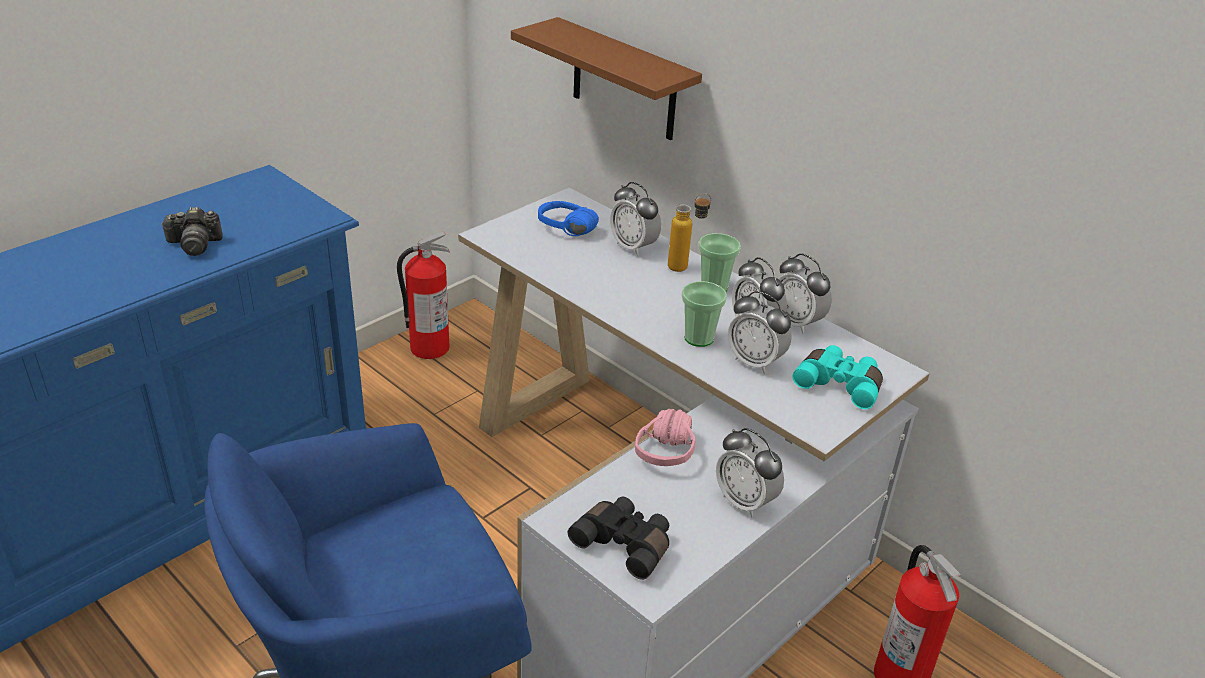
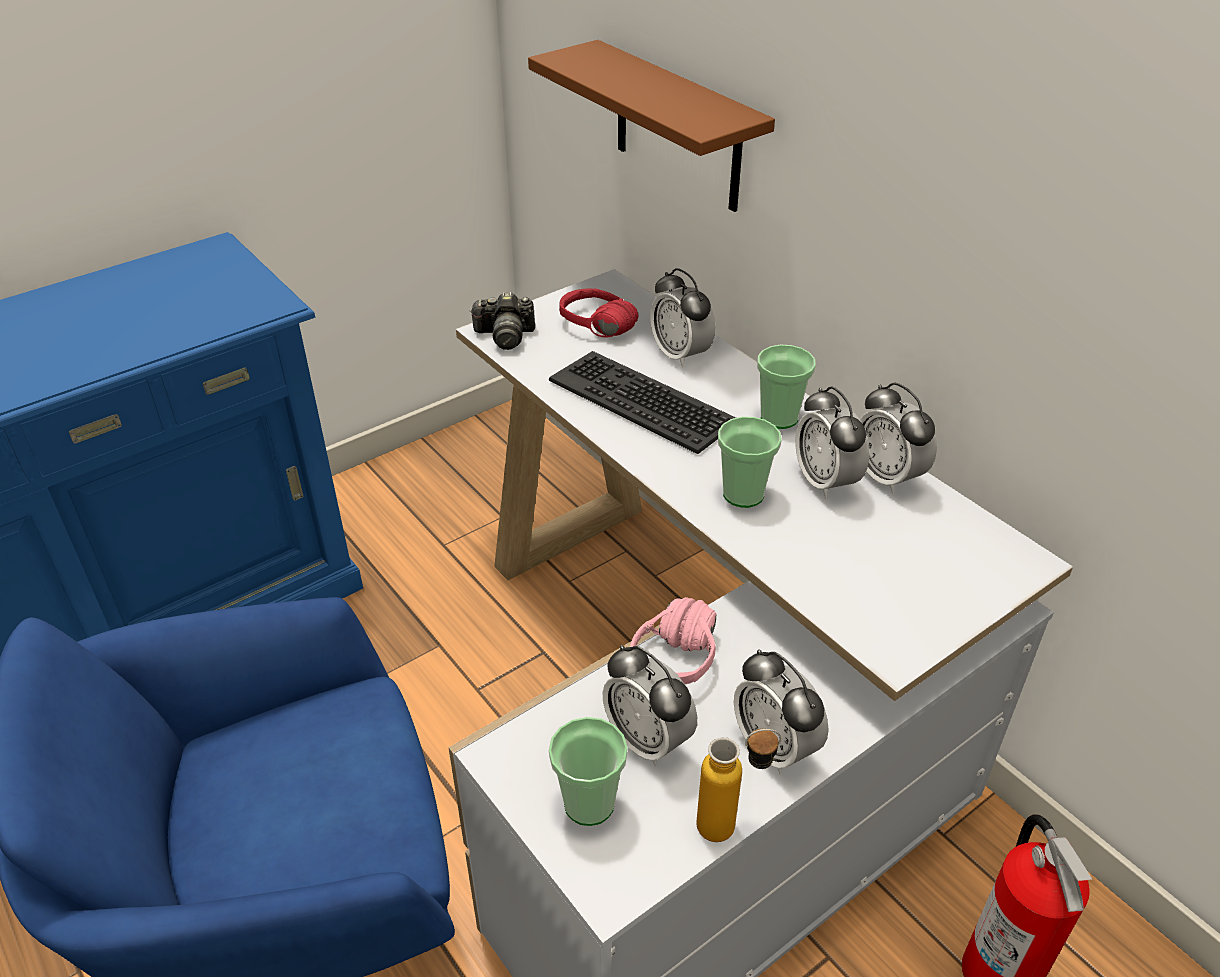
camera: 10 degrees right, 5 degrees up
camera [161,207,223,256] -> camera moved to [470,292,535,350]
fire extinguisher [397,231,450,359] -> none
blue headphones [538,201,599,236] -> red headphones [559,288,639,338]
black binoculars [568,497,669,580] -> cup [549,717,628,826]
bottle [668,193,712,272] -> bottle moved to [696,729,781,842]
alarm clock [728,291,792,374] -> alarm clock moved to [603,645,697,766]
turquoise binoculars [792,345,883,409] -> none
none -> keyboard [549,351,736,454]

